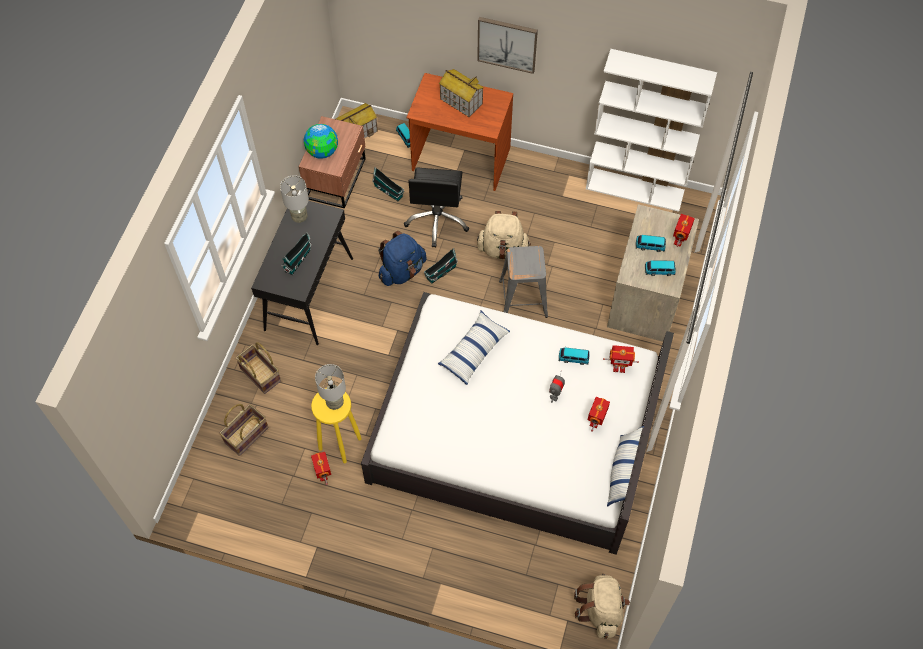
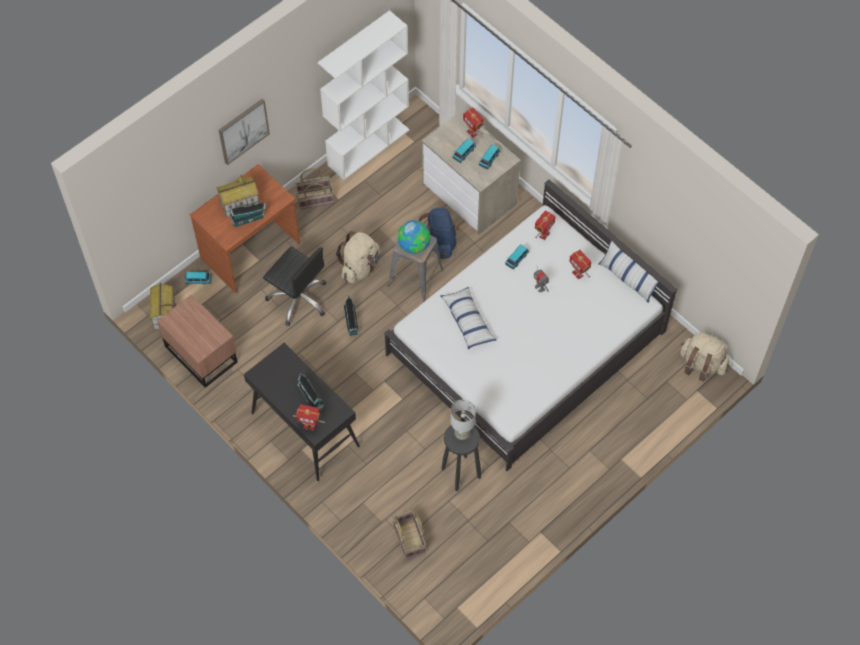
camera: 60 degrees left, 0 degrees up
basket [236,342,281,394] -> basket moved to [295,168,334,210]
grey table lamp [280,175,309,223] -> none
globe [304,124,338,159] -> globe moved to [398,221,430,254]
yellow stool [311,388,362,464] -> black stool [441,425,481,491]
toy robot [311,452,331,485] -> toy robot moved to [293,404,325,431]
toy house [372,167,404,201] -> toy house moved to [229,202,266,227]
blue backpack [378,231,427,286] -> blue backpack moved to [418,208,460,259]

